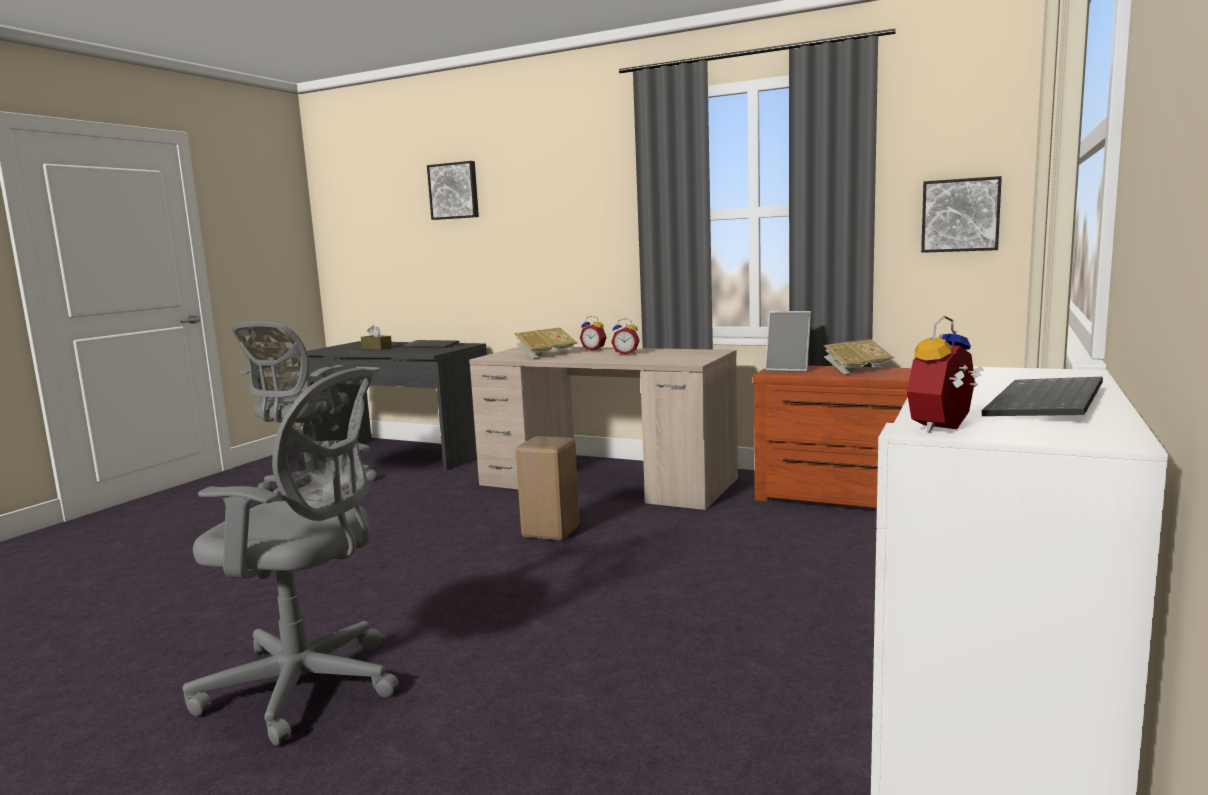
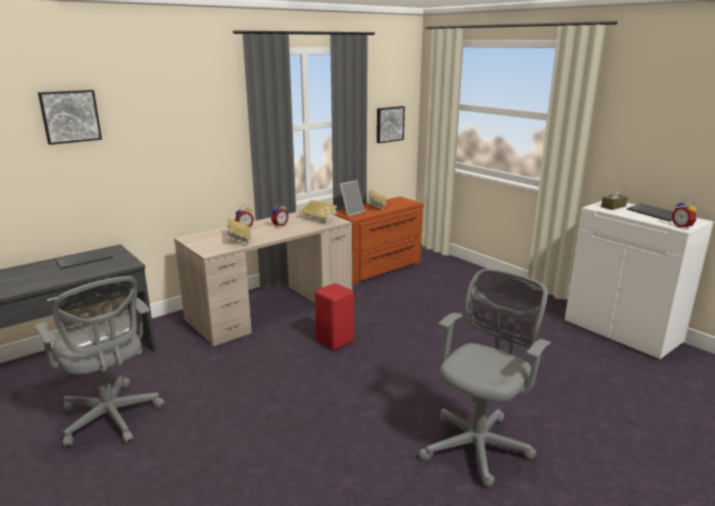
camera: 65 degrees left, 10 degrees up
brown tissue box [361,325,392,350] -> brown tissue box moved to [601,188,628,210]
beige stool [516,436,580,540] -> red stool [315,283,354,350]
none -> book [299,200,337,223]

